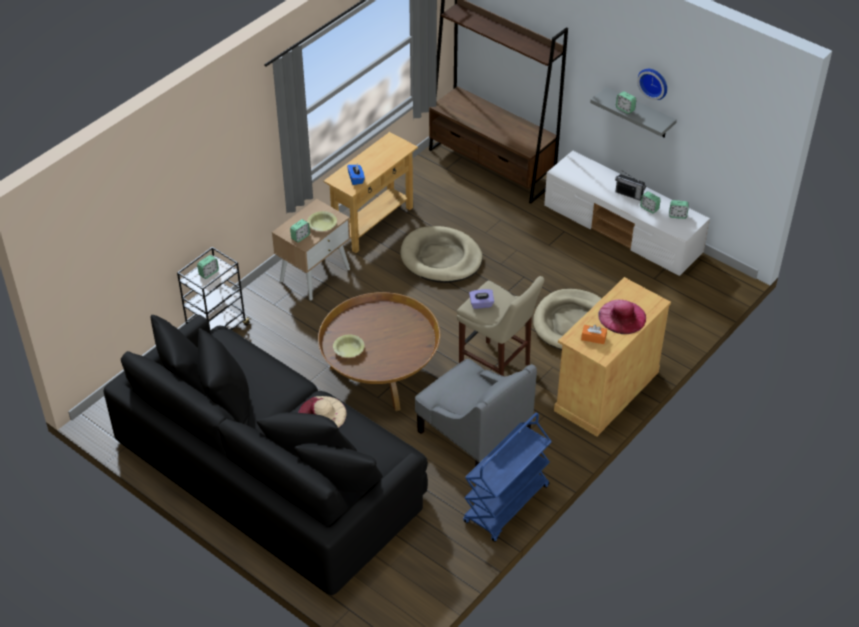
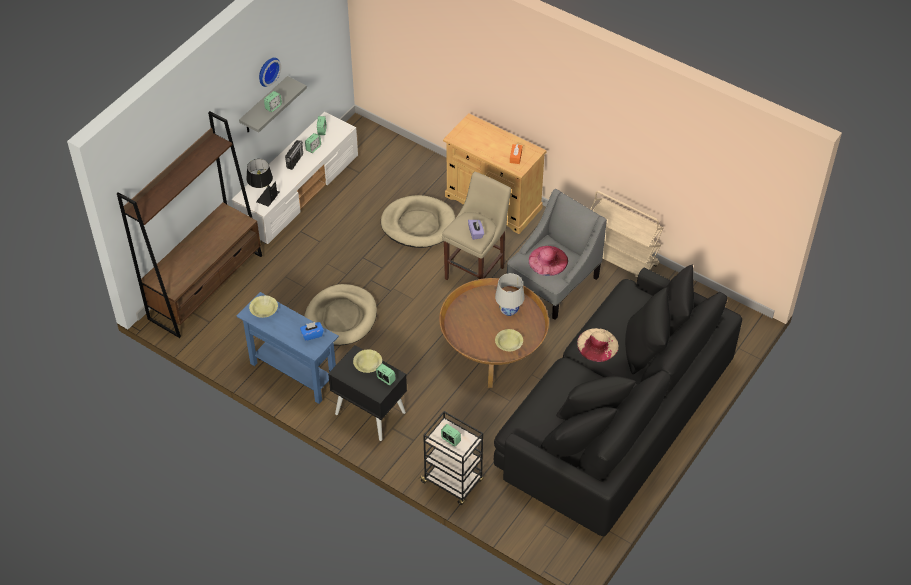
camera: 95 degrees left, 5 degrees up
beige nightstand [272,199,351,301] -> black nightstand [328,345,407,441]
beige console table [324,132,418,253] -> blue console table [237,292,339,404]
blue cart [463,412,552,542] -> beige cart [590,191,664,279]
pink hat [598,299,646,334] -> pink hat moved to [529,246,568,276]
none -> black table lamp [247,159,279,207]
none -> yellow bowl [249,295,278,318]
none -> white table lamp [495,273,525,316]

